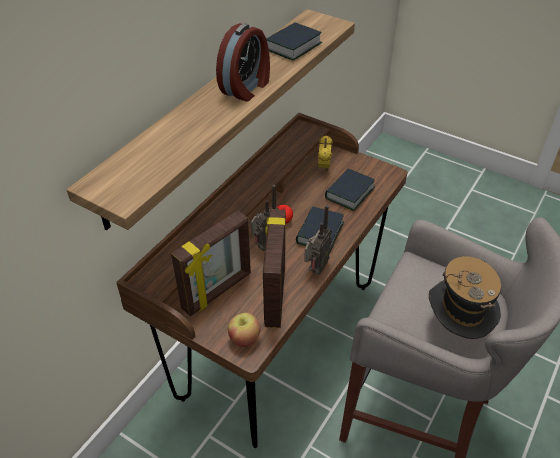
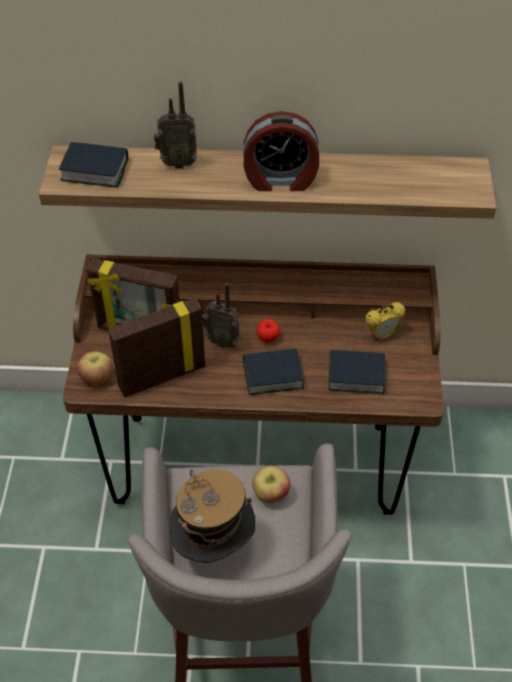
camera: 60 degrees right, 5 degrees up
book [266,22,322,60] -> book moved to [59,142,128,188]
radio [304,205,332,275] -> radio moved to [154,81,197,168]
none -> apple [252,466,290,503]

